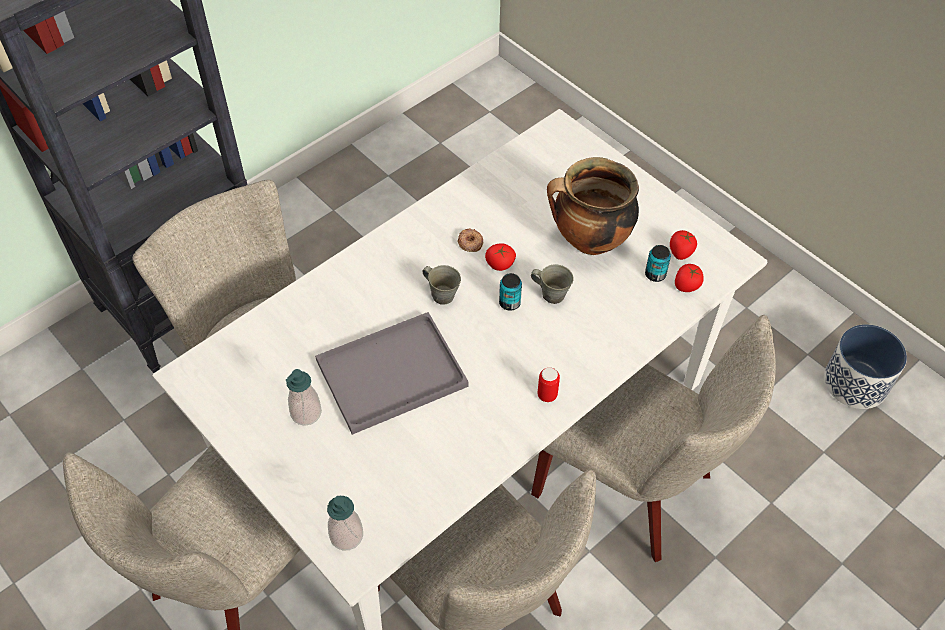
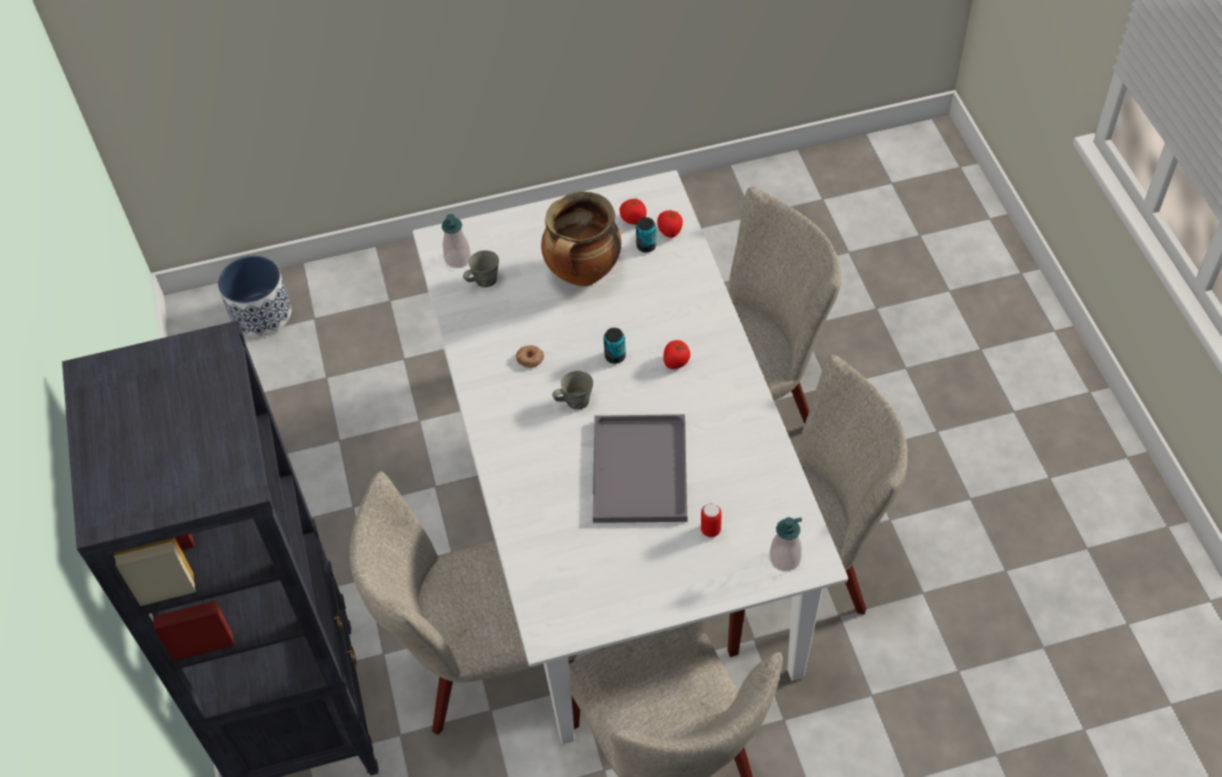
camera: 60 degrees left, 0 degrees up
soap dispenser [286,369,322,426] -> soap dispenser moved to [442,214,471,268]
tomato [485,243,516,271] -> tomato moved to [664,340,690,369]
grey mug [531,264,574,304] -> grey mug moved to [463,250,499,287]
can [537,367,560,402] -> can moved to [701,503,722,537]
planter [824,324,907,409] -> planter moved to [218,256,292,337]

